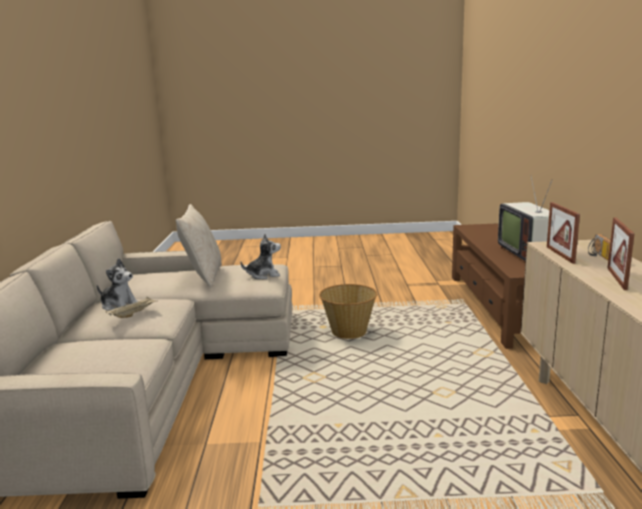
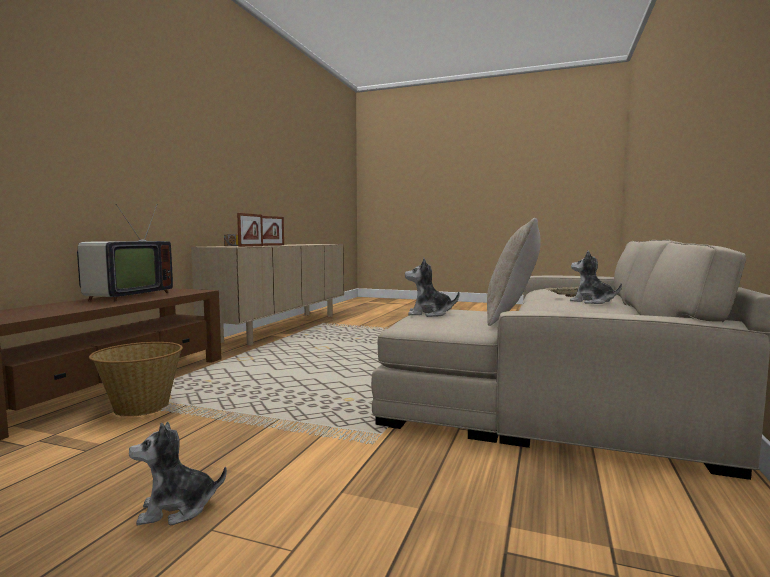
camera: 160 degrees left, 10 degrees down
basket [319,284,377,339] -> basket moved to [89,342,183,417]
none -> plush toy [129,422,227,526]

